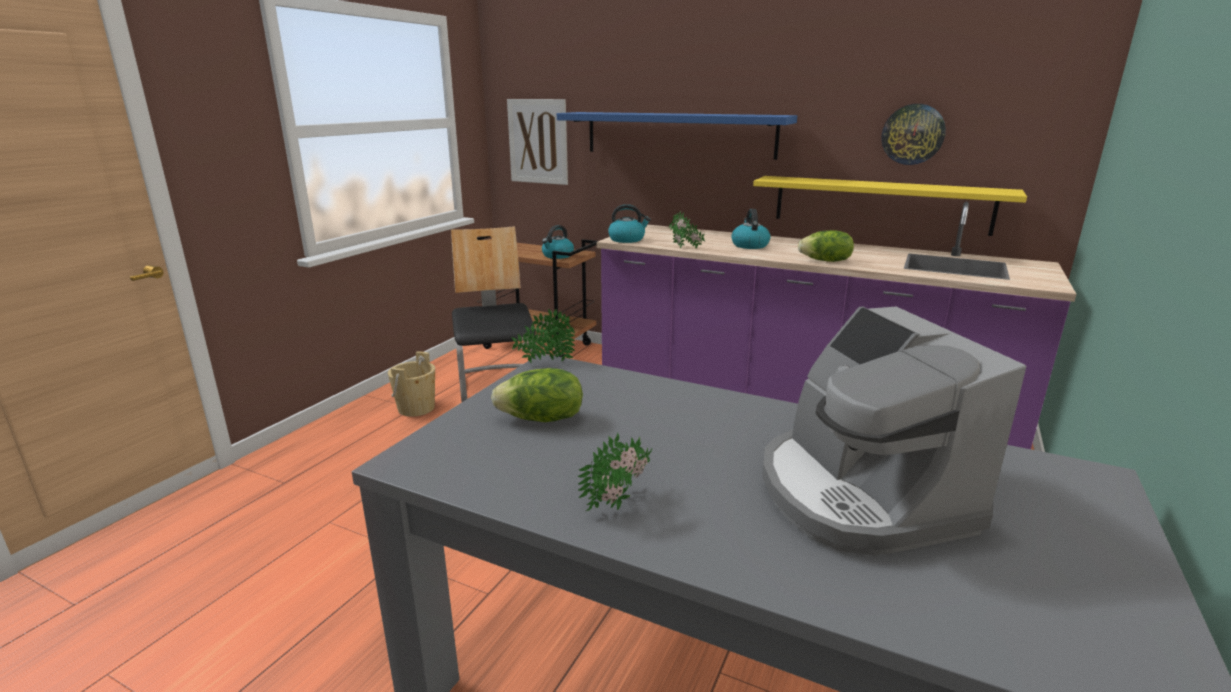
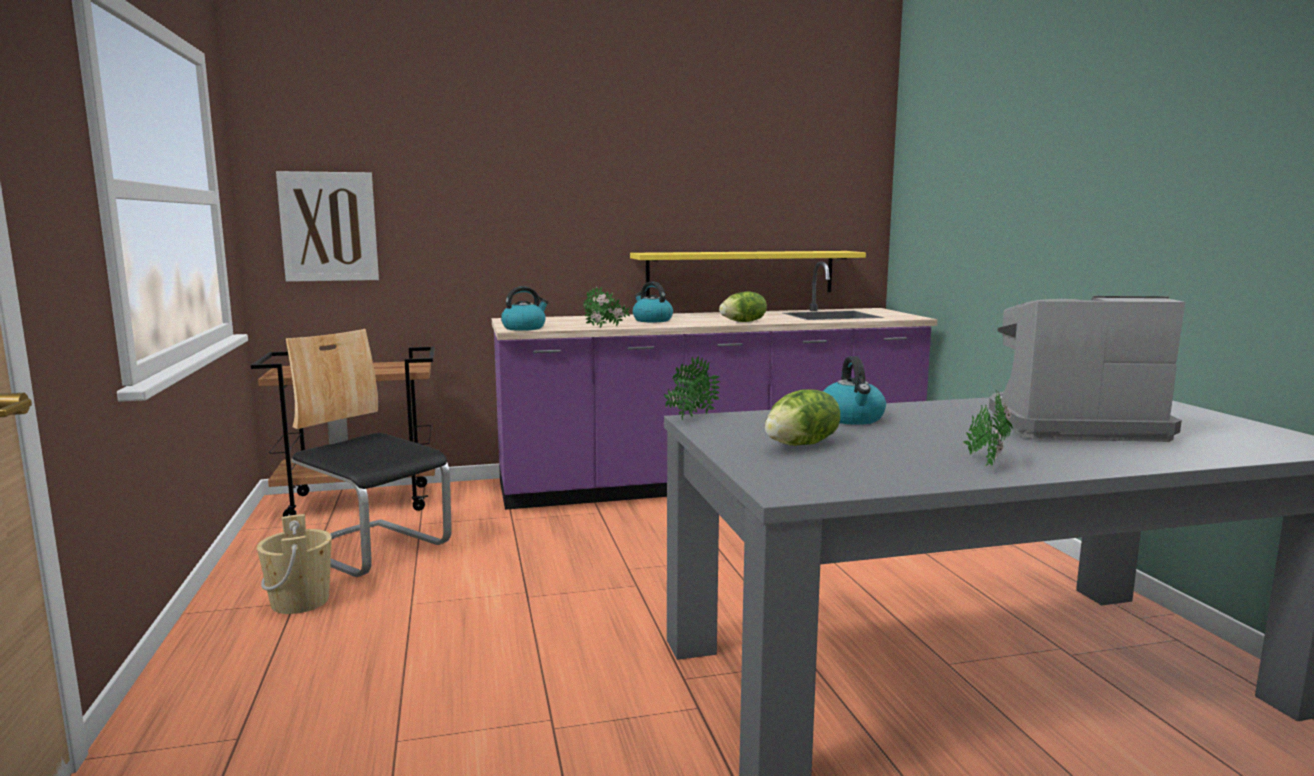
camera: 40 degrees left, 10 degrees down
kettle [542,225,574,259] -> kettle moved to [823,356,886,425]
blue shelf [557,112,797,160] -> none
coffee machine [762,307,1026,555] -> coffee machine turned 150 degrees clockwise [989,296,1185,442]
wall clock [881,104,946,165] -> none

